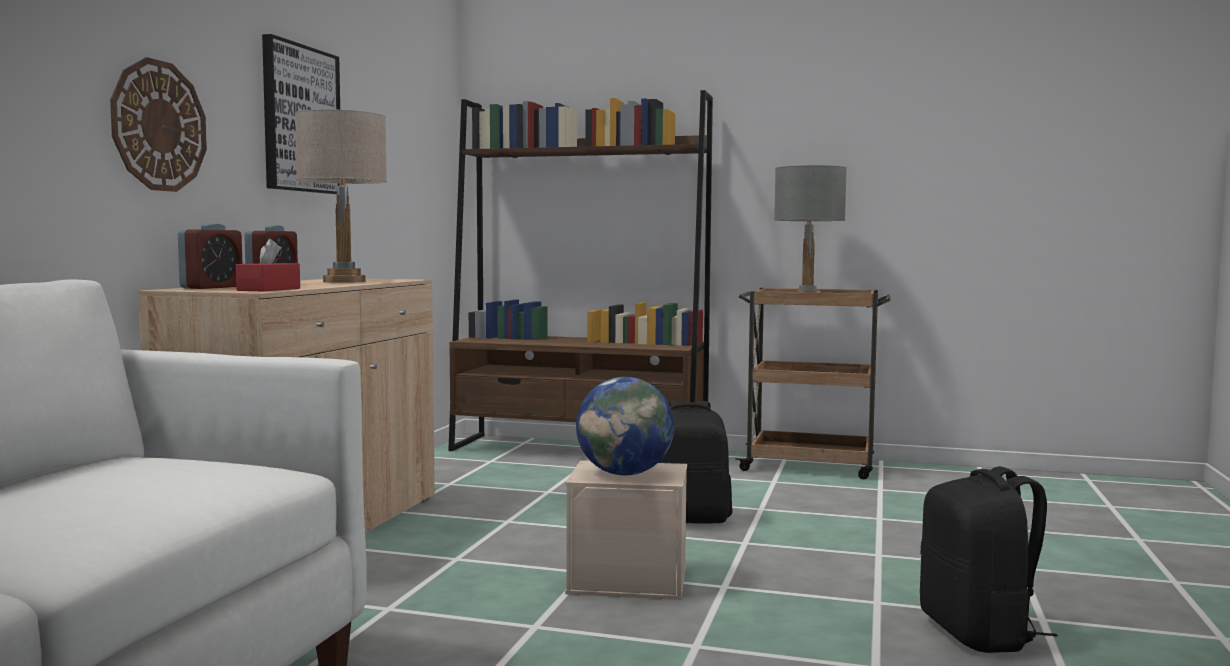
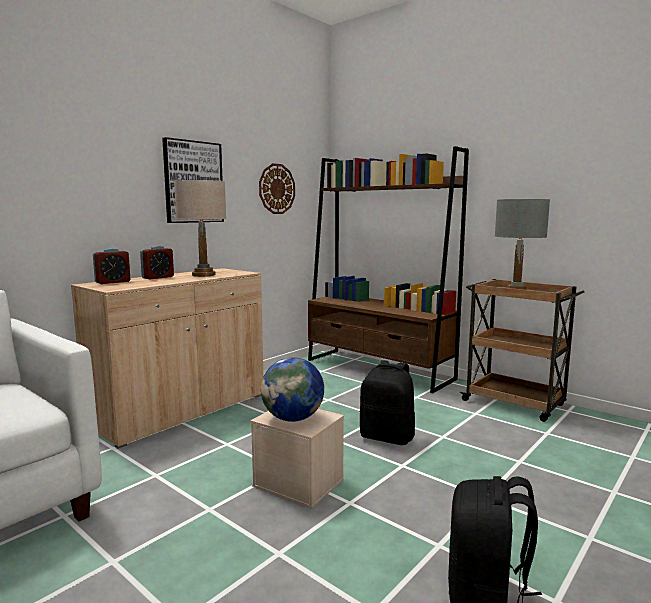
camera: 25 degrees right, 5 degrees up
wall clock [110,57,207,192] -> wall clock moved to [259,163,295,214]
red tissue box [236,239,300,291] -> none

